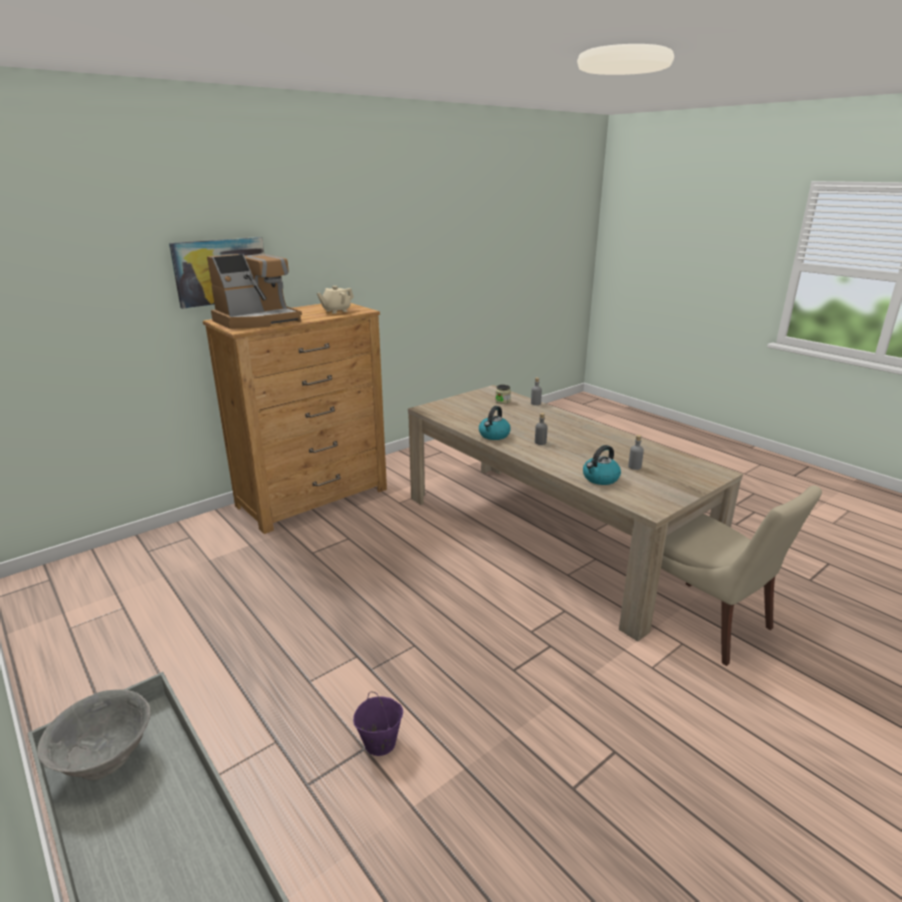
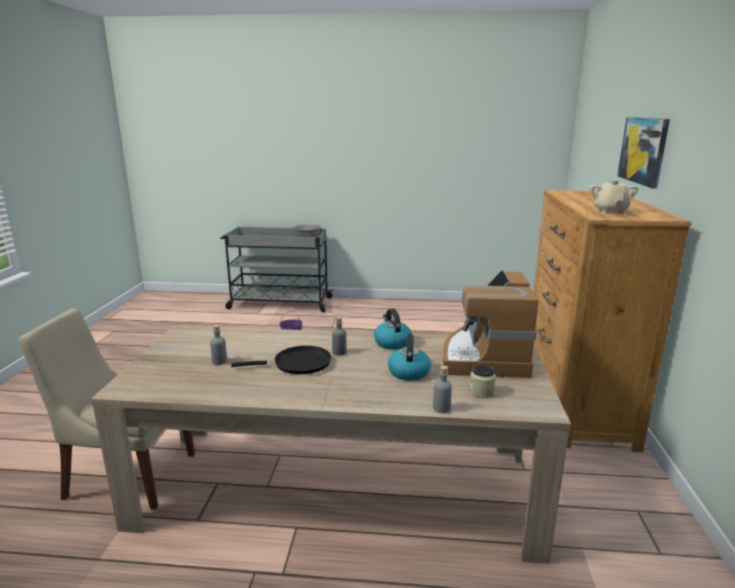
camera: 135 degrees right, 5 degrees down
coffee machine [207,254,302,329] -> coffee machine moved to [443,270,539,378]
kettle [583,445,621,485] -> kettle moved to [388,334,431,381]
none -> black frying pan [231,345,331,374]

